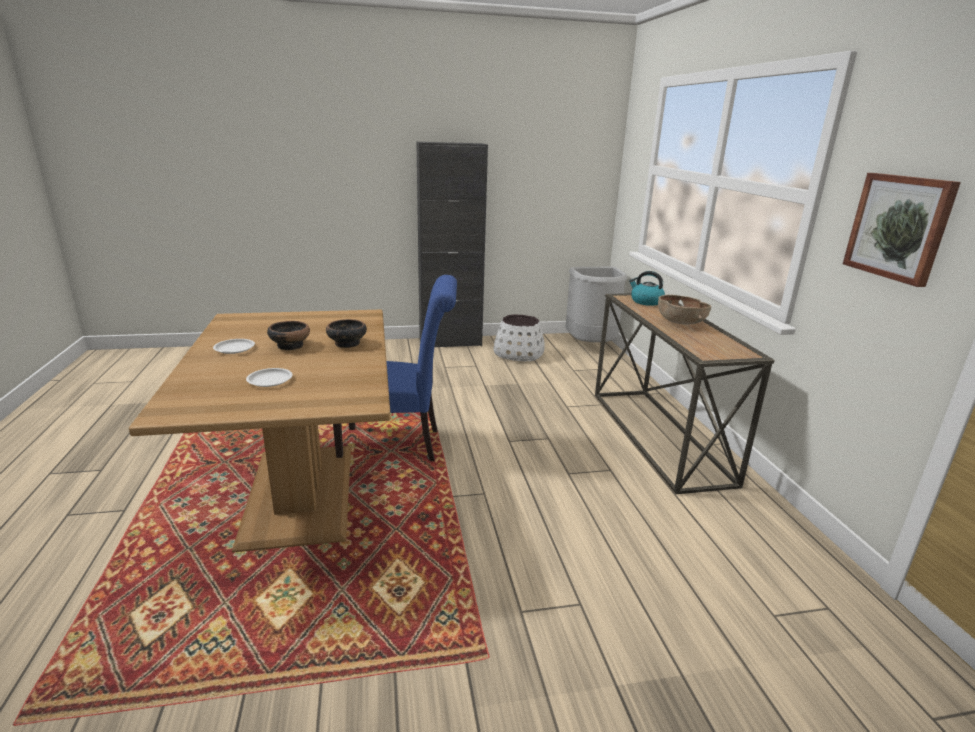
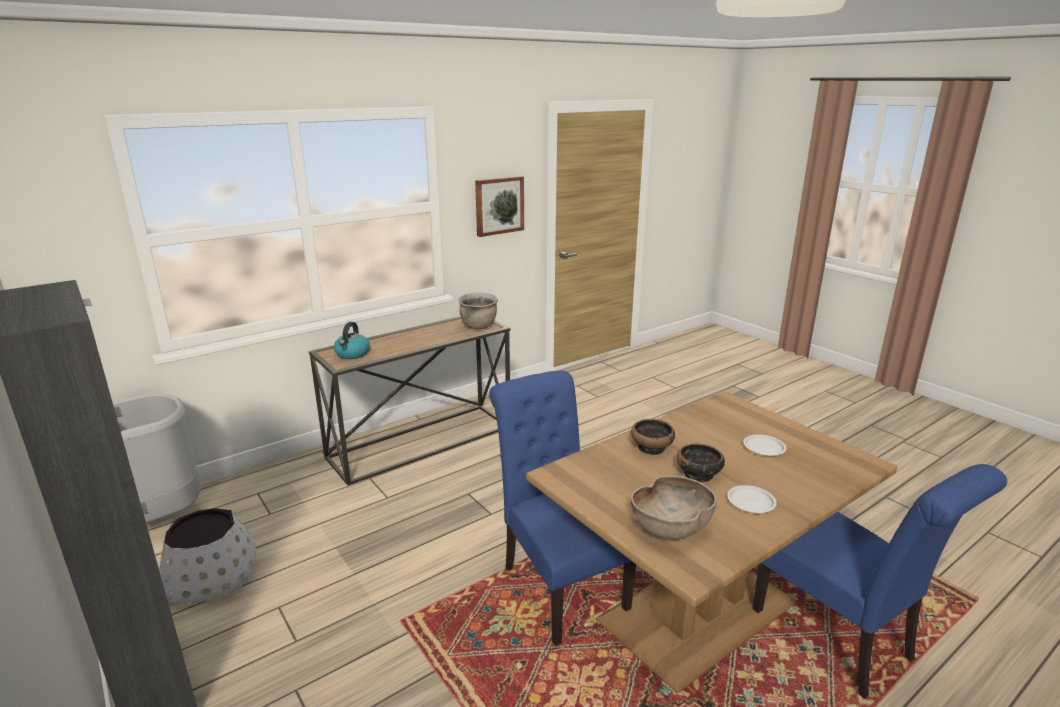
camera: 115 degrees left, 0 degrees up
brown bowl [658,295,711,325] -> brown bowl moved to [631,476,717,539]
none -> brown cooking pot [458,292,498,329]
none -> blue chair [752,464,1007,699]

